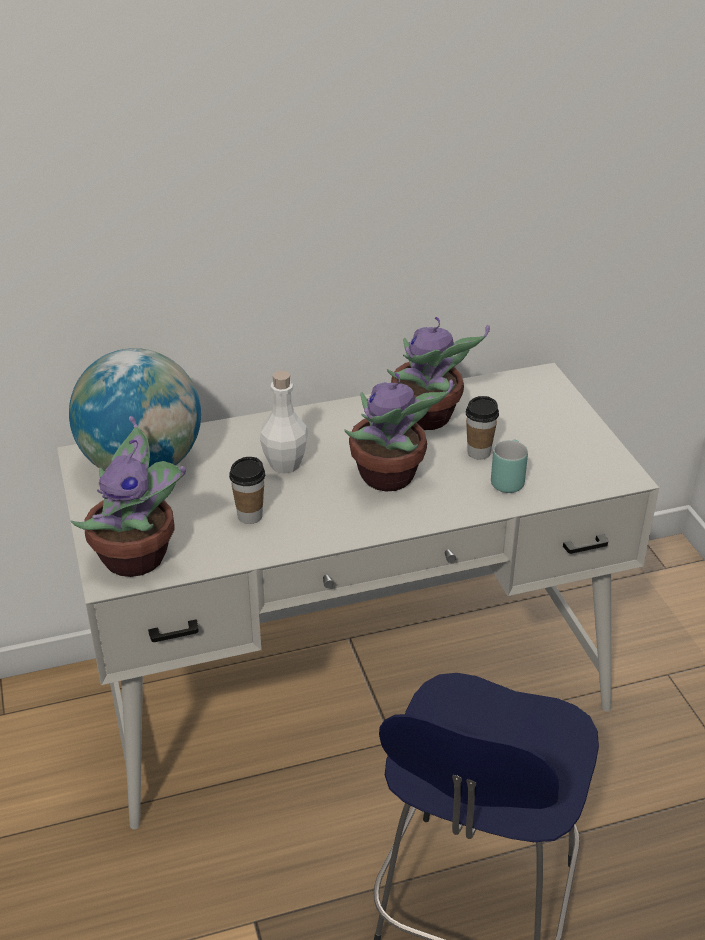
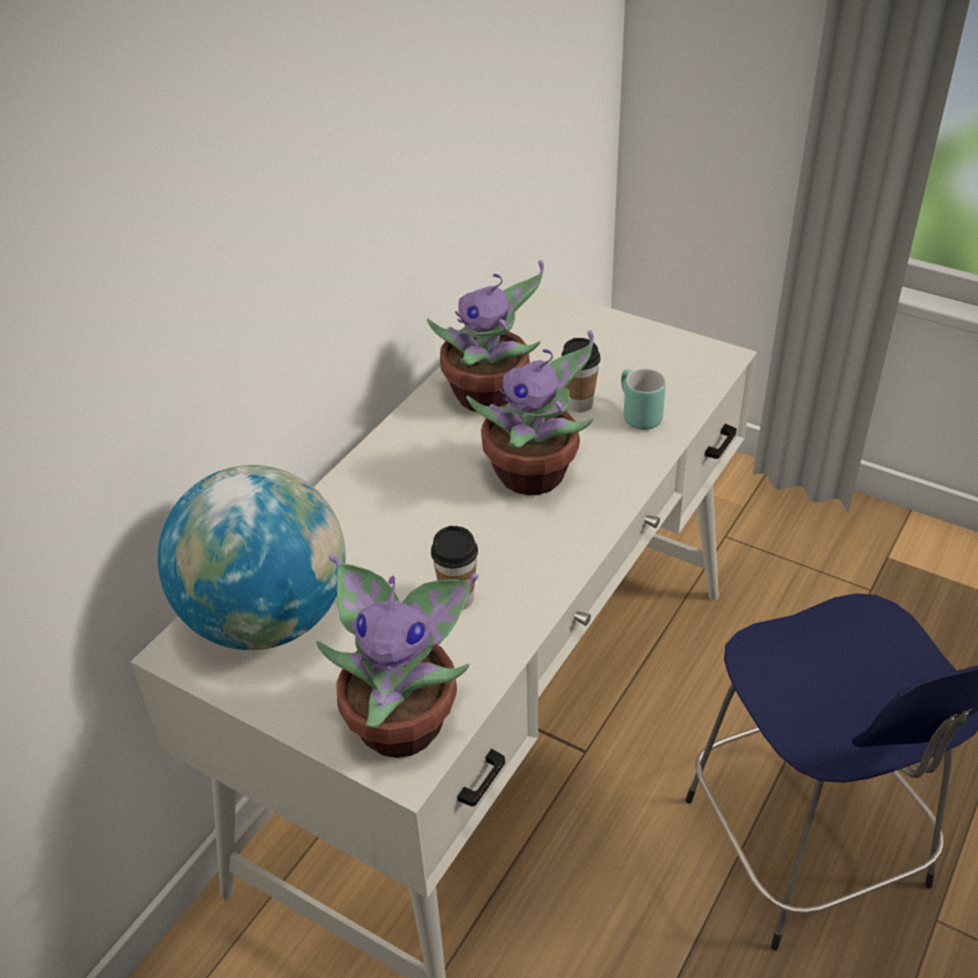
camera: 40 degrees left, 5 degrees up
white bottle [260,371,308,474] -> none

